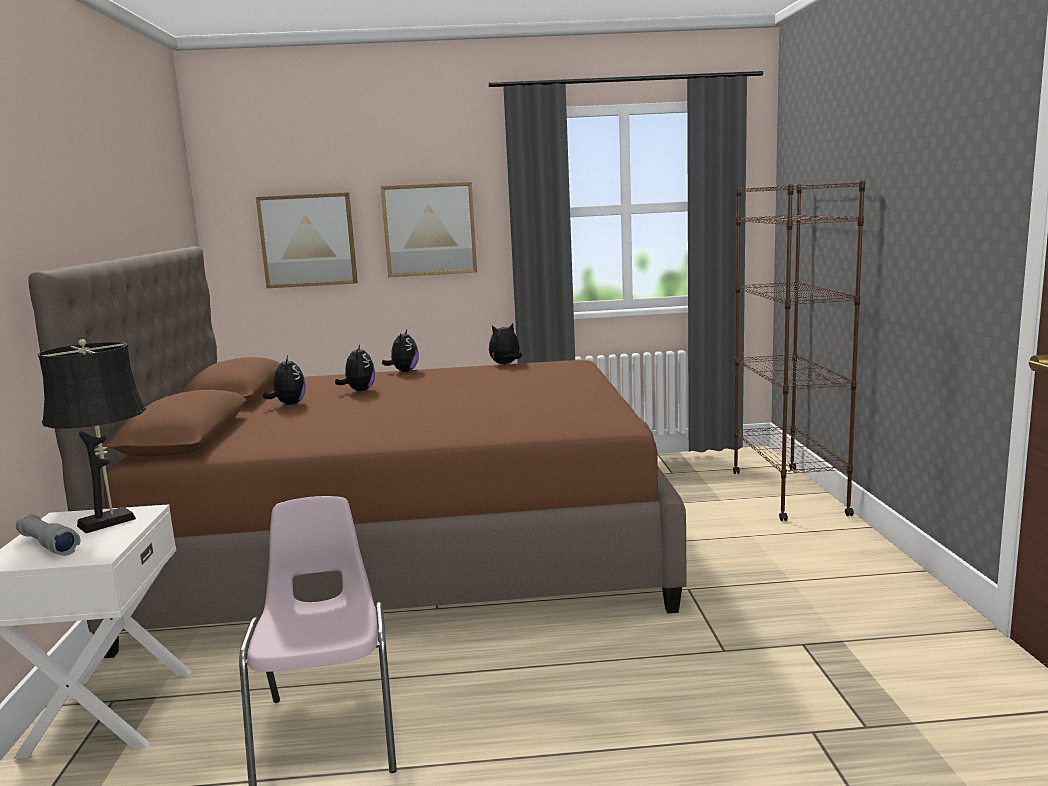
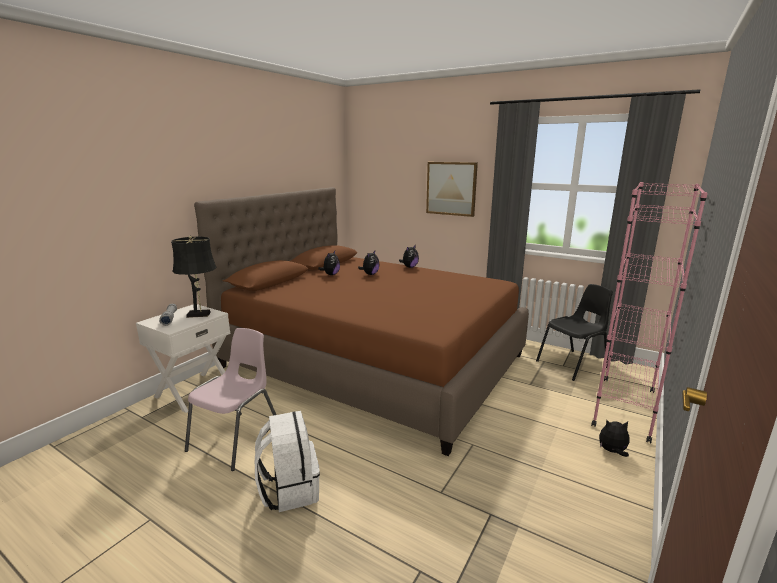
camera: 35 degrees right, 5 degrees up
picture [256,192,358,288] -> none
plush toy [489,323,522,364] -> plush toy moved to [599,420,629,457]
brown bookcase [733,181,865,521] -> pink bookcase [591,182,708,443]
none -> white backpack [255,411,320,512]
none -> black chair [536,284,613,381]

